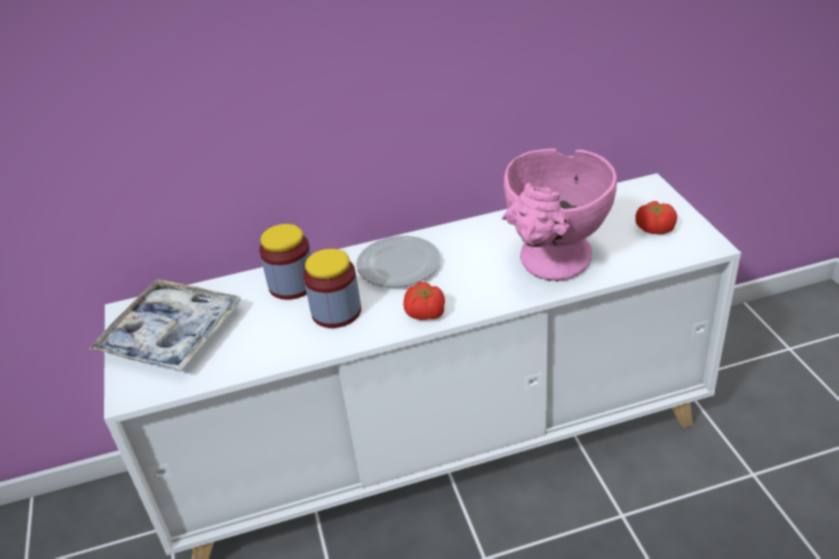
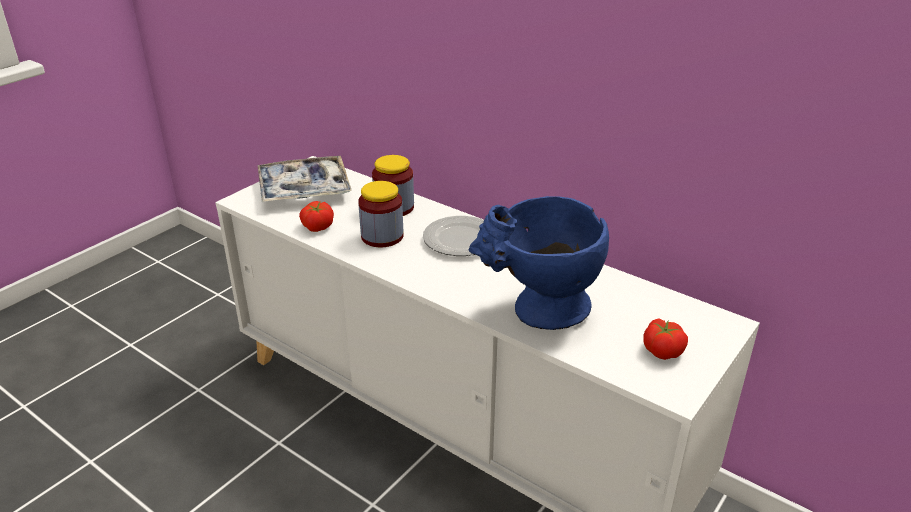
camera: 50 degrees right, 5 degrees down
tomato [403,282,445,320] -> tomato moved to [299,201,334,232]
pink vase [502,148,617,282] -> blue vase [469,196,609,330]

